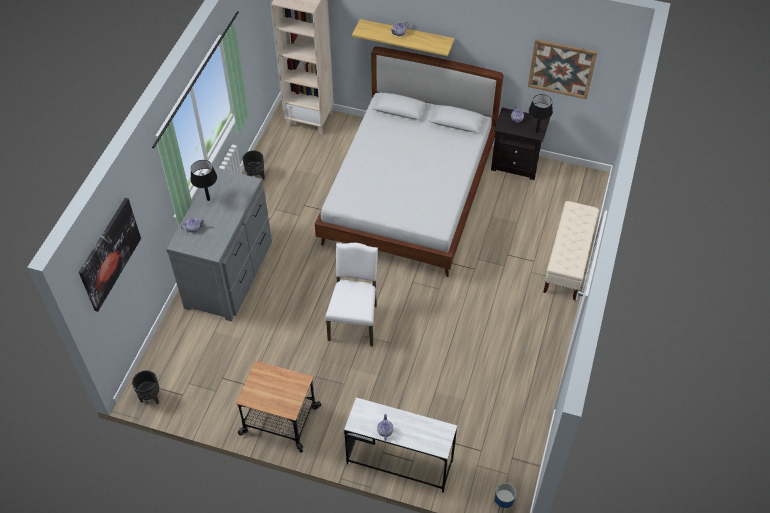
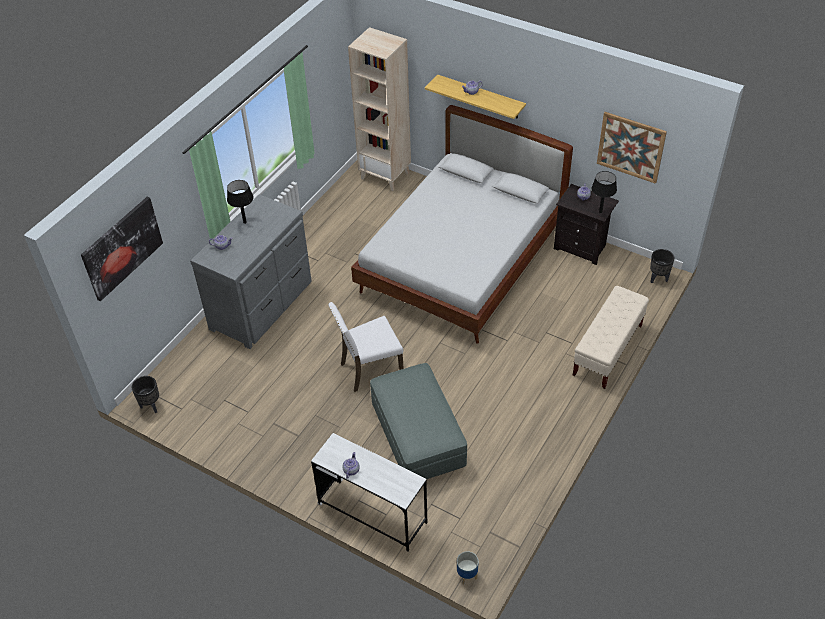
camera: 15 degrees right, 5 degrees down
cart [236,361,321,453] -> none
black planter [242,150,265,180] -> black planter moved to [650,249,675,283]
white chair [325,243,378,347] -> white chair turned 135 degrees counterclockwise [328,302,404,392]
none -> grey ottoman [370,363,467,479]

